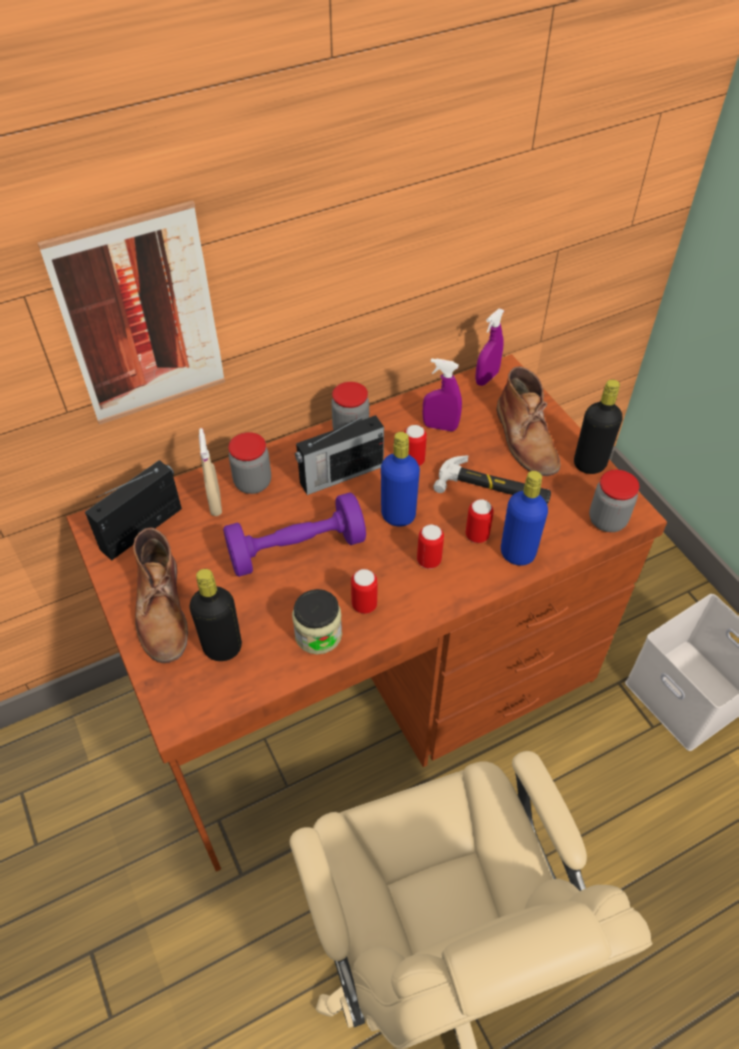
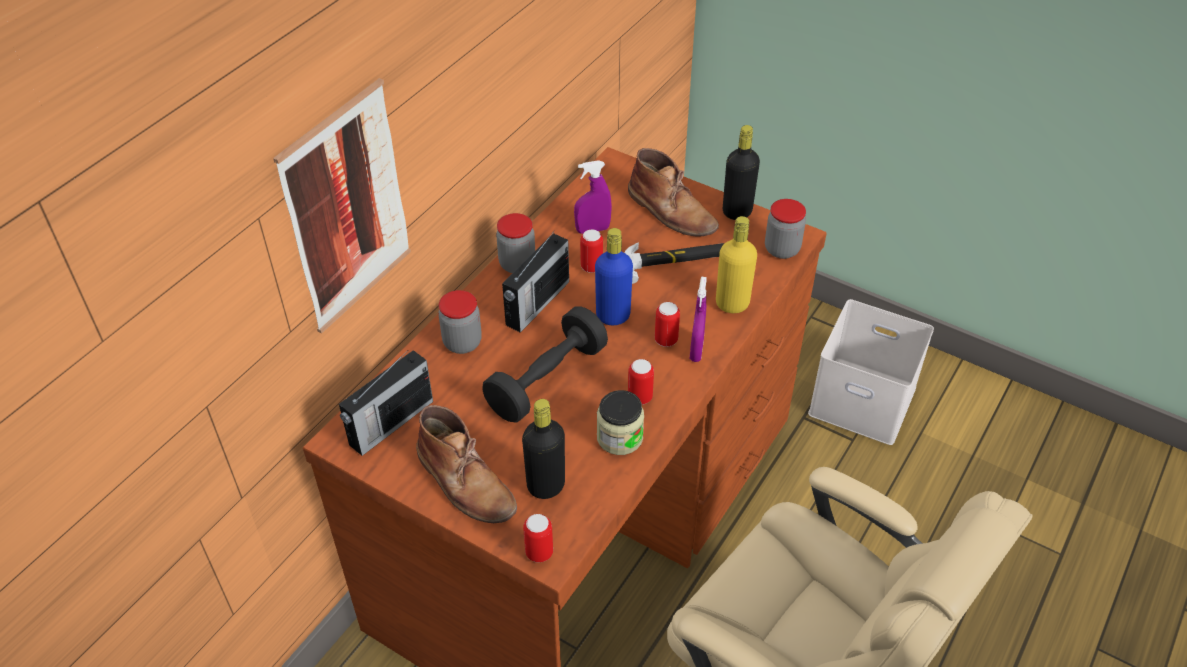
camera: 30 degrees left, 5 degrees down
radio [85,460,182,560] -> radio turned 150 degrees counterclockwise [339,350,433,456]
beige spray bottle [199,428,222,516] -> none
purple dumbbell [223,492,366,577] -> black dumbbell [482,306,608,423]
can [465,499,494,543] -> can moved to [523,514,553,562]
purple spray bottle [475,309,504,386] -> purple spray bottle moved to [689,277,707,362]
blue bottle [501,471,548,566] -> yellow bottle [716,216,757,313]

